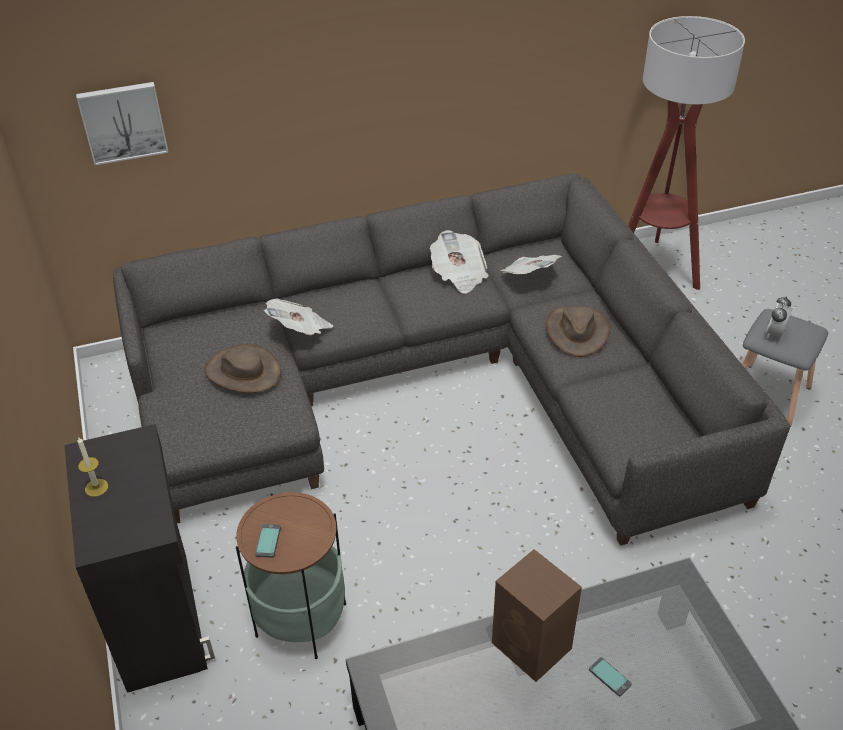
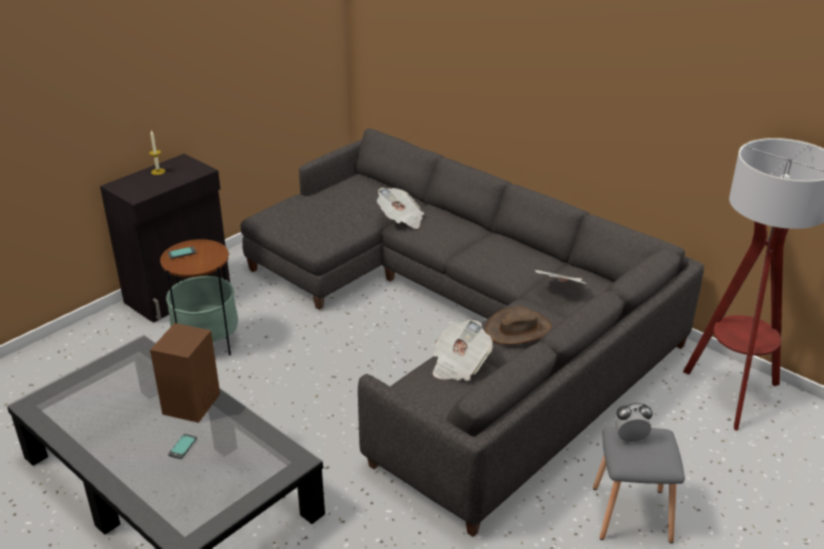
camera: 60 degrees right, 10 degrees down
picture [76,82,169,165] -> none
brown hat [204,344,281,393] -> none
newspaper [430,230,488,294] -> newspaper moved to [432,320,493,381]

